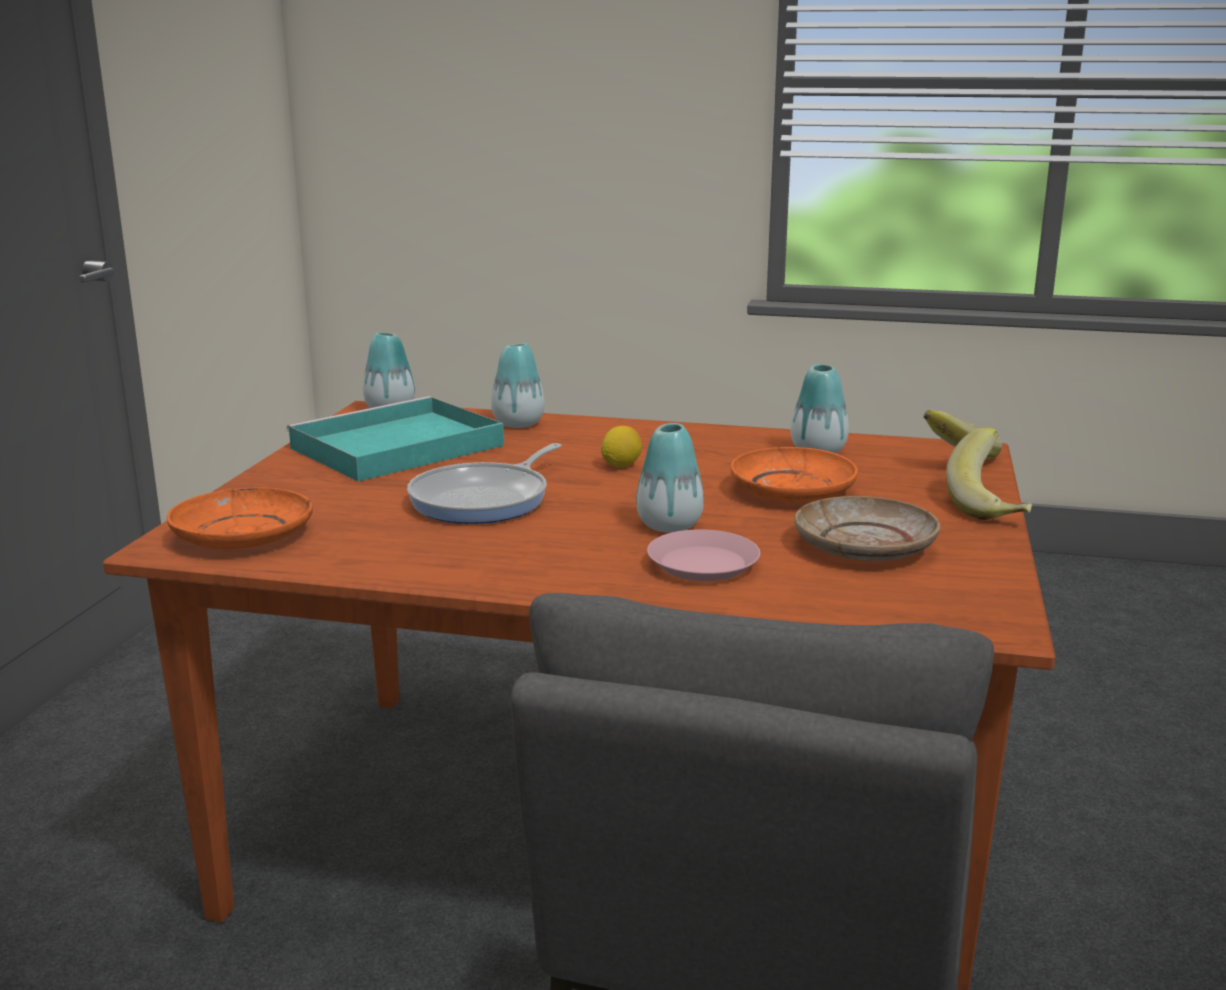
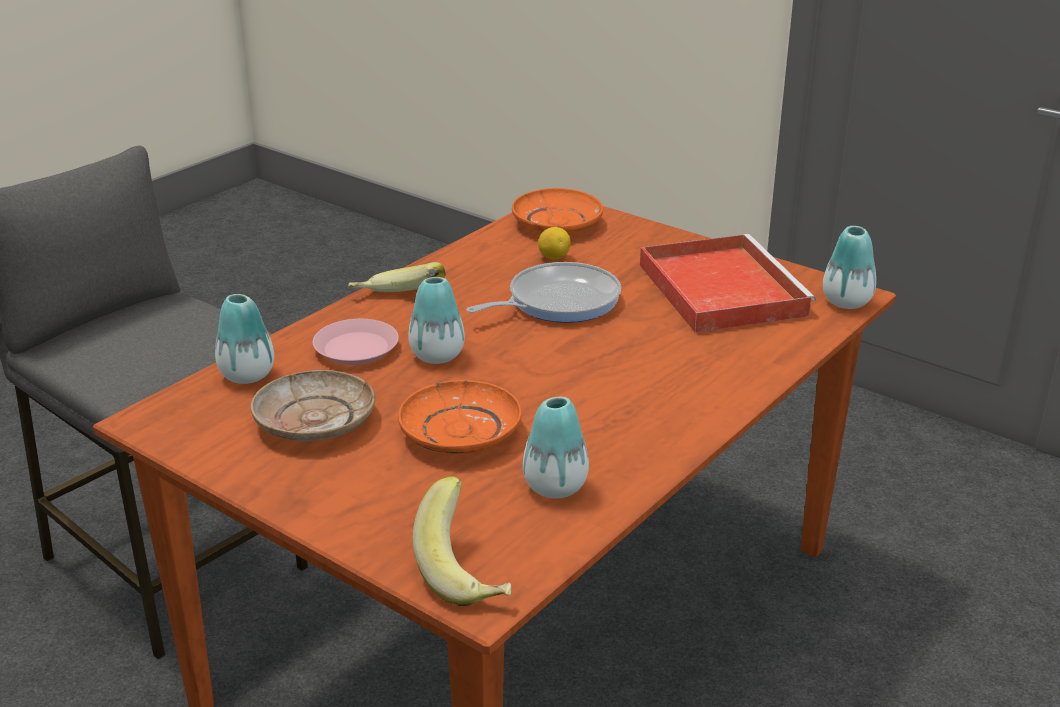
camera: 115 degrees right, 10 degrees up
turquoise tray [287,396,504,482] -> red tray [640,234,816,333]
frying pan [407,443,561,524] -> frying pan turned 90 degrees clockwise [466,262,621,323]
vase [491,343,545,428] -> vase moved to [215,294,274,384]
lemon [601,426,642,467] -> lemon moved to [538,227,571,260]
banana [946,427,1032,520] -> banana moved to [348,262,446,292]

